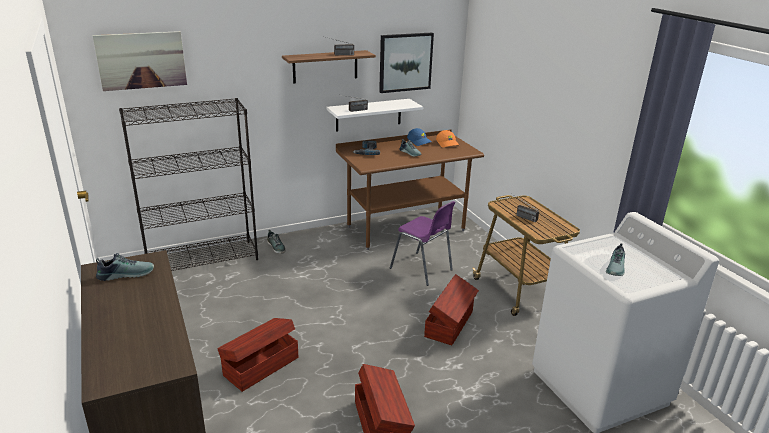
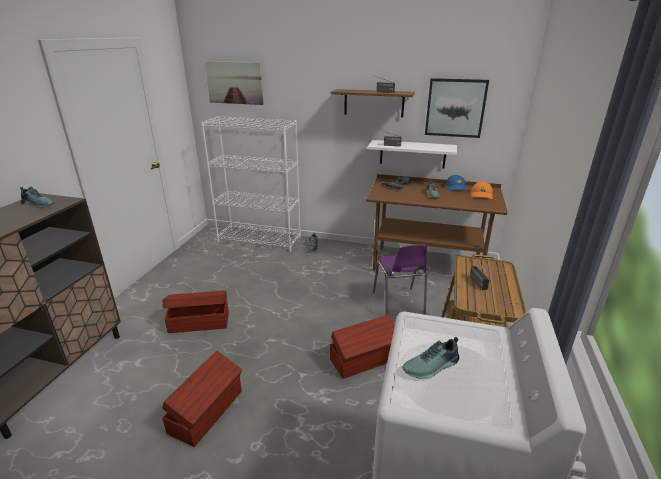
camera: 40 degrees right, 0 degrees up
black bookcase [119,98,258,271] -> white bookcase [201,116,301,252]

